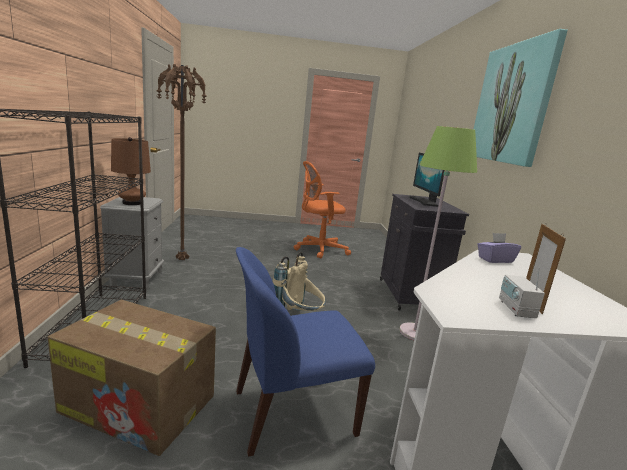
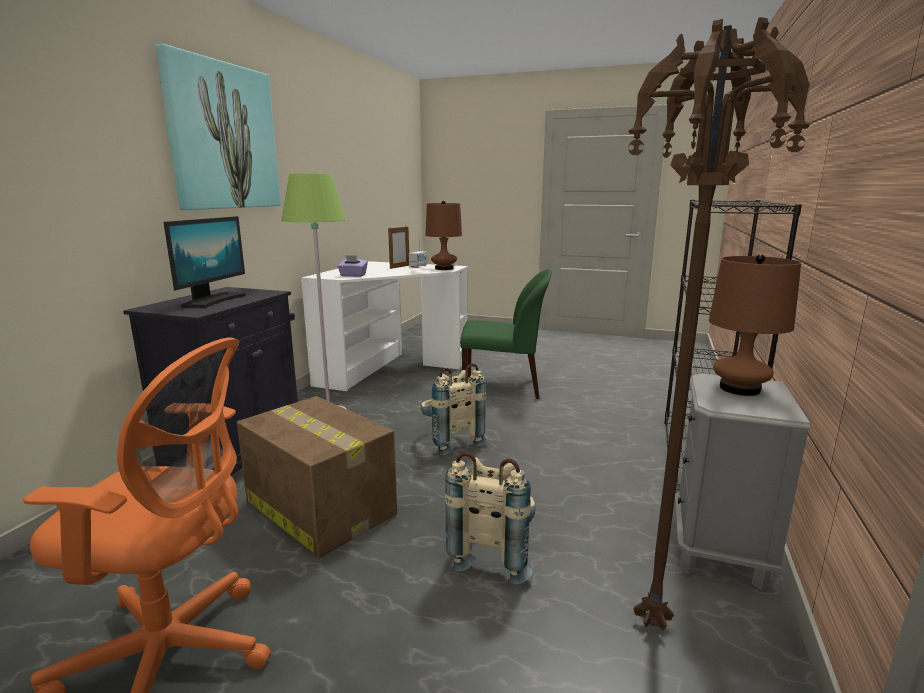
camera: 155 degrees left, 0 degrees up
cardboard box [47,300,216,456] -> cardboard box moved to [237,396,397,558]
blue chair [236,247,375,457] -> green chair [460,269,552,399]
none -> brown table lamp [426,201,462,270]
none -> beige backpack [445,452,536,584]

